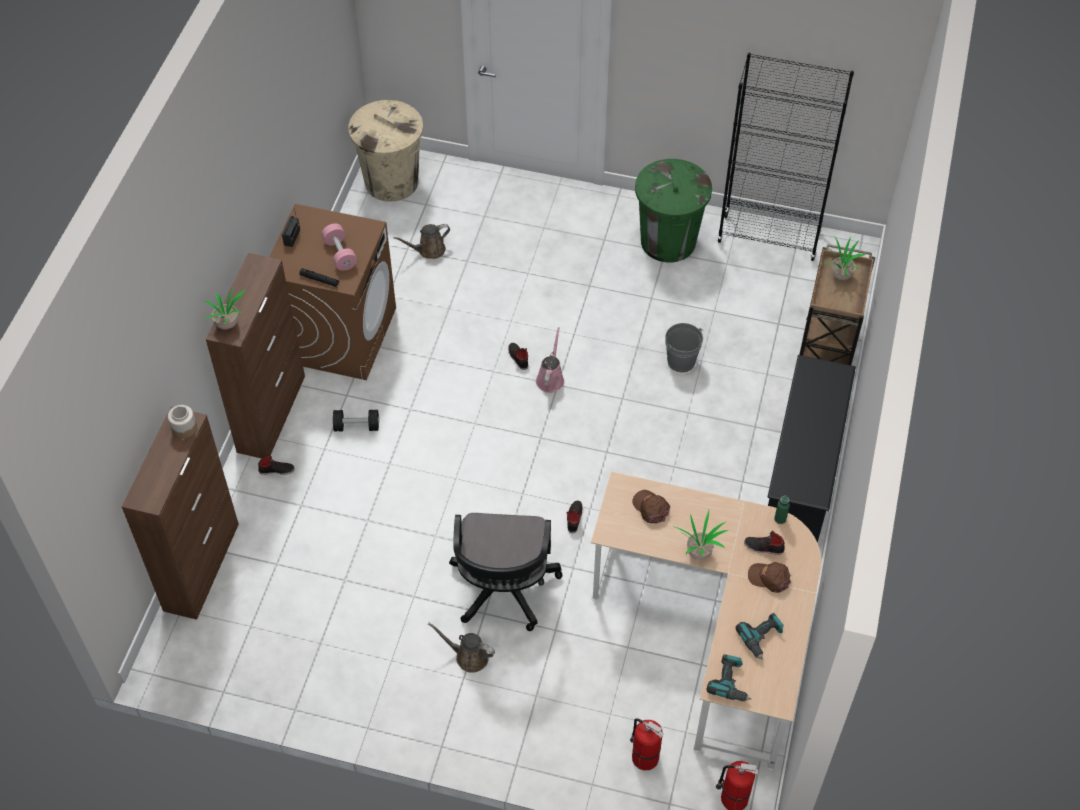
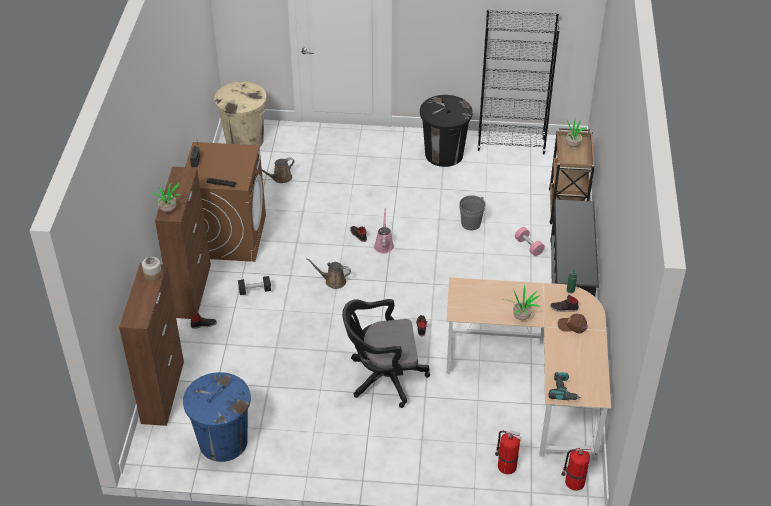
camera: 10 degrees left, 10 degrees down
pink dumbbell [322,224,357,271] -> pink dumbbell moved to [515,227,545,256]
brown watering can [428,623,495,673] -> brown watering can moved to [306,258,351,289]
black office chair [449,513,563,631] -> black office chair turned 90 degrees clockwise [342,299,430,408]
brown cap [632,490,670,524] -> none
green trash can [635,159,712,263] -> black trash can [420,95,473,167]
power drill [736,613,784,660] -> none
none -> blue trash can [183,372,251,462]

